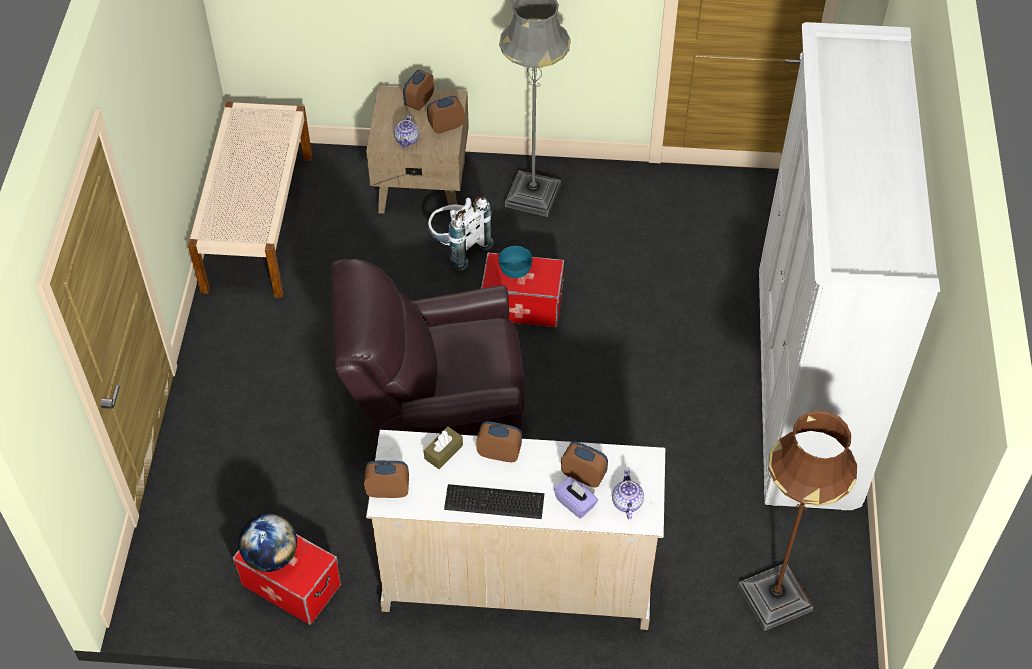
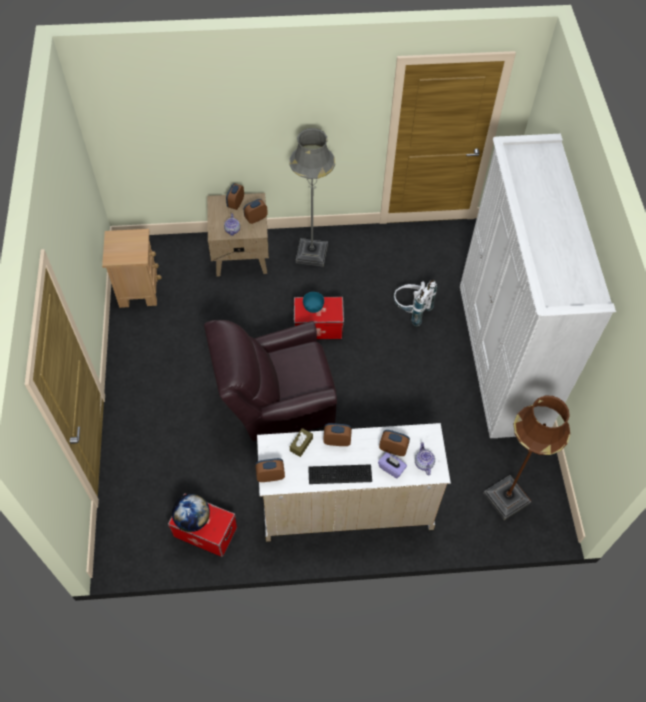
camera: 10 degrees left, 5 degrees up
beige bench [188,102,312,298] -> beige nightstand [102,229,162,308]
white backpack [428,196,494,271] -> white backpack moved to [394,280,437,327]

